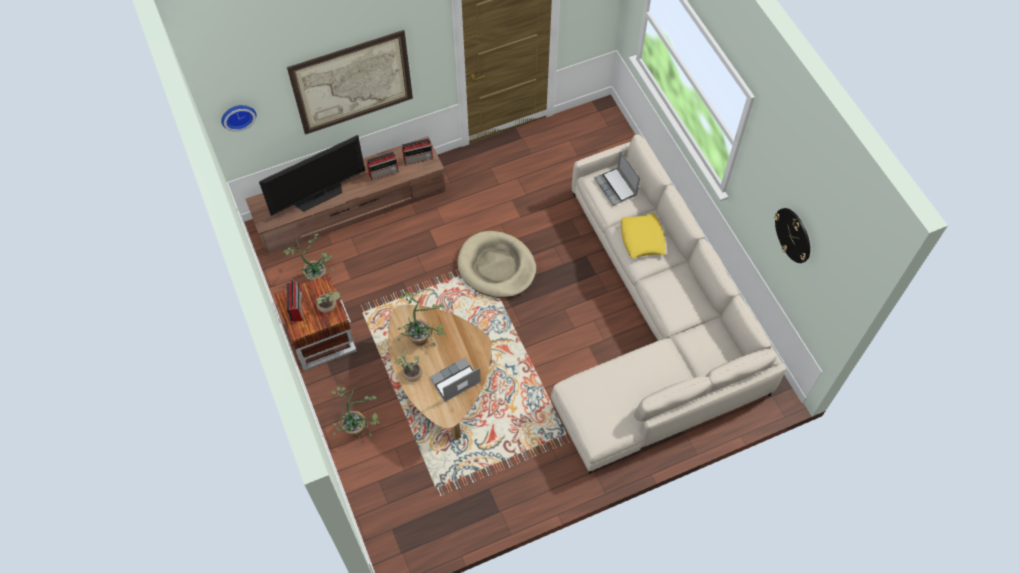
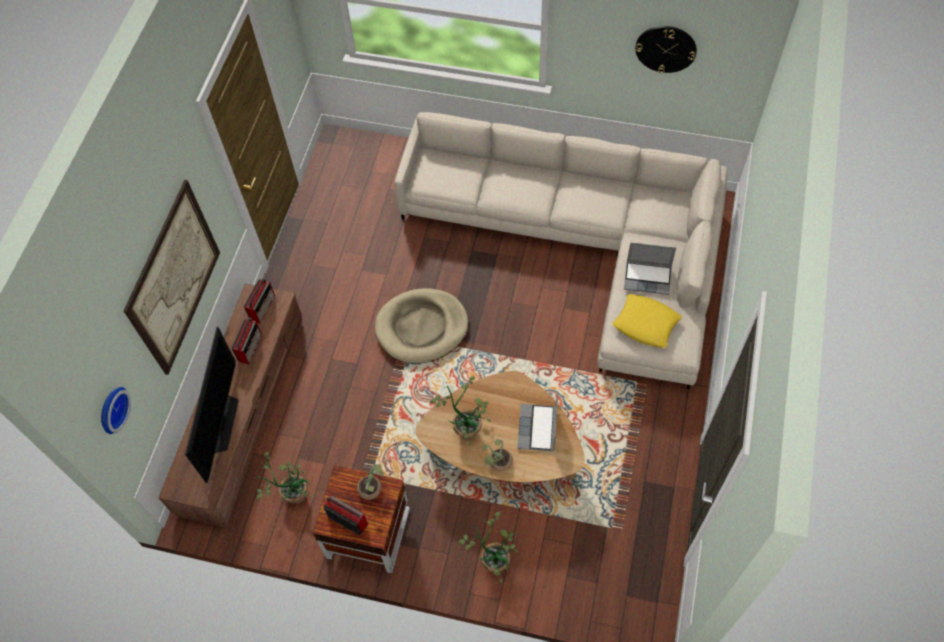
camera: 50 degrees left, 0 degrees up
laptop [594,151,640,206] -> laptop moved to [624,242,676,295]
yellow pillow [621,213,666,258] -> yellow pillow moved to [612,294,682,348]

